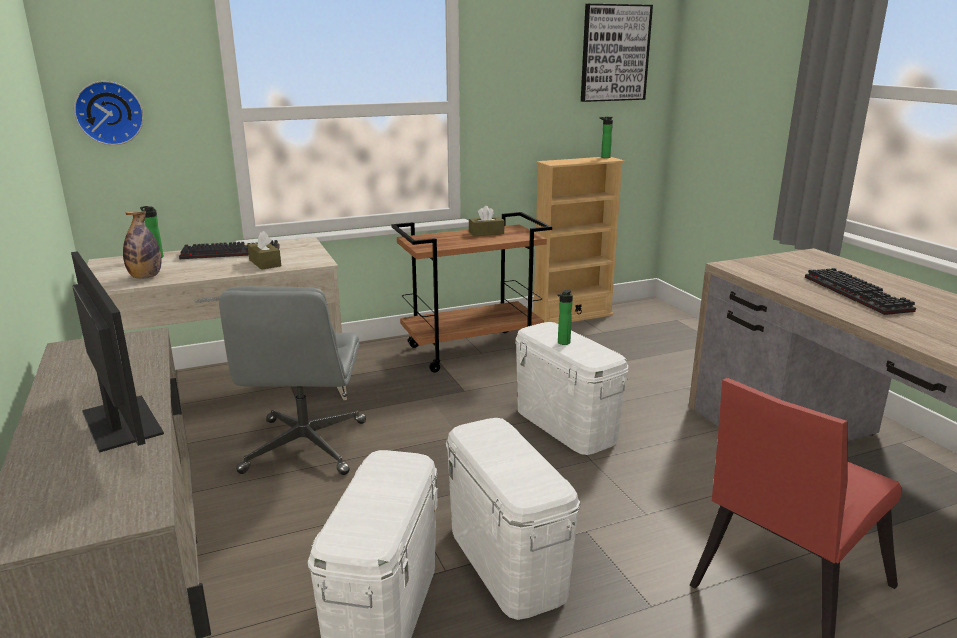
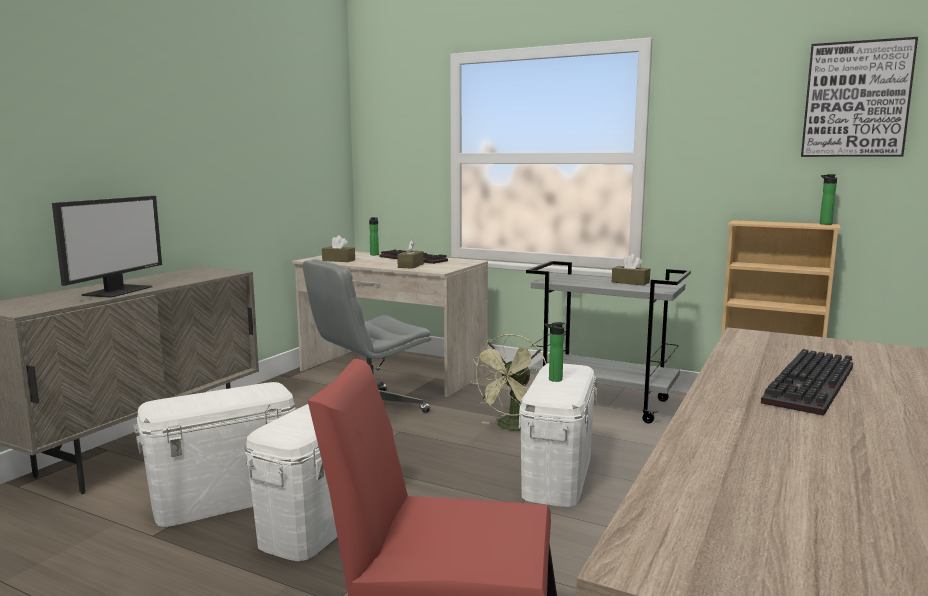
camera: 50 degrees right, 10 degrees down
wall clock [74,81,144,145] -> none
bottle [123,211,161,279] -> brown tissue box [322,235,355,262]
brown cart [391,212,552,373] -> grey cart [526,261,691,424]
none -> green fan [470,334,546,431]

